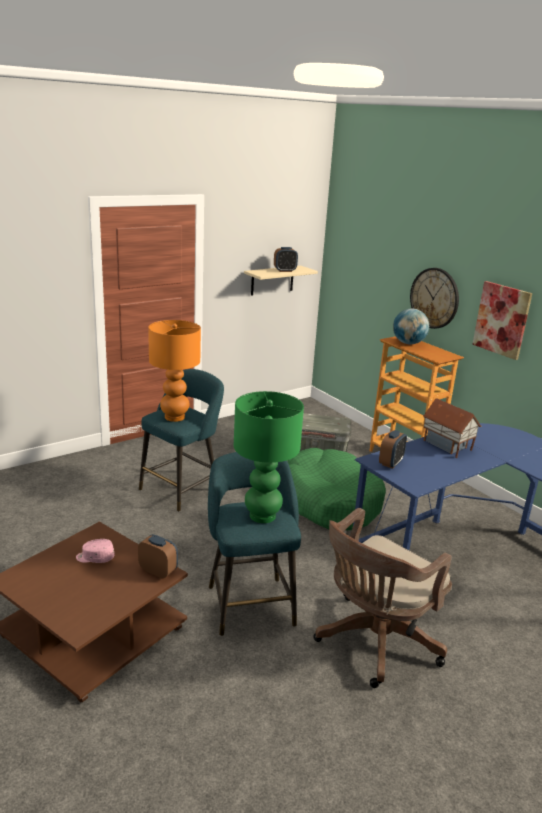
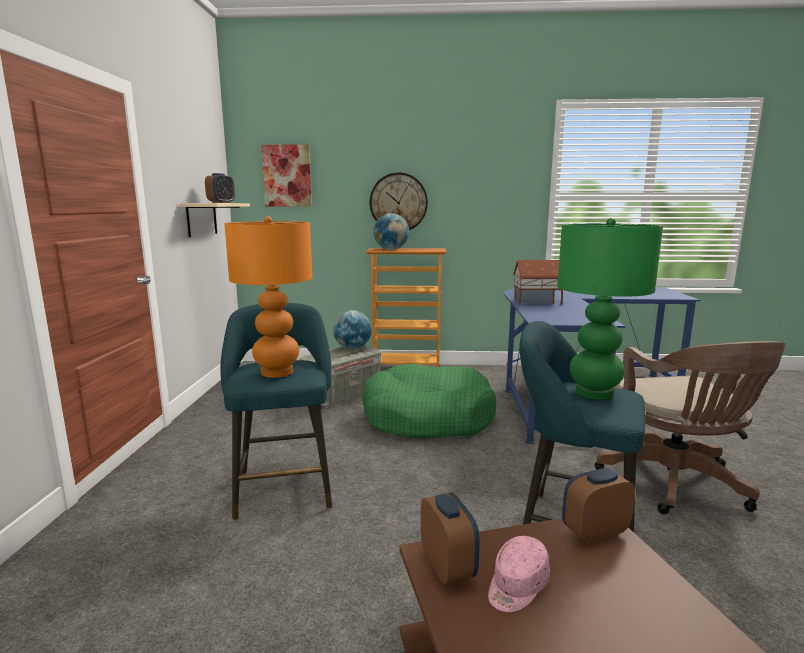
camera: 50 degrees left, 10 degrees down
alarm clock [379,430,407,469] -> alarm clock moved to [421,493,480,584]
picture [472,281,532,360] -> picture moved to [261,144,312,206]
none -> globe [333,310,372,349]

